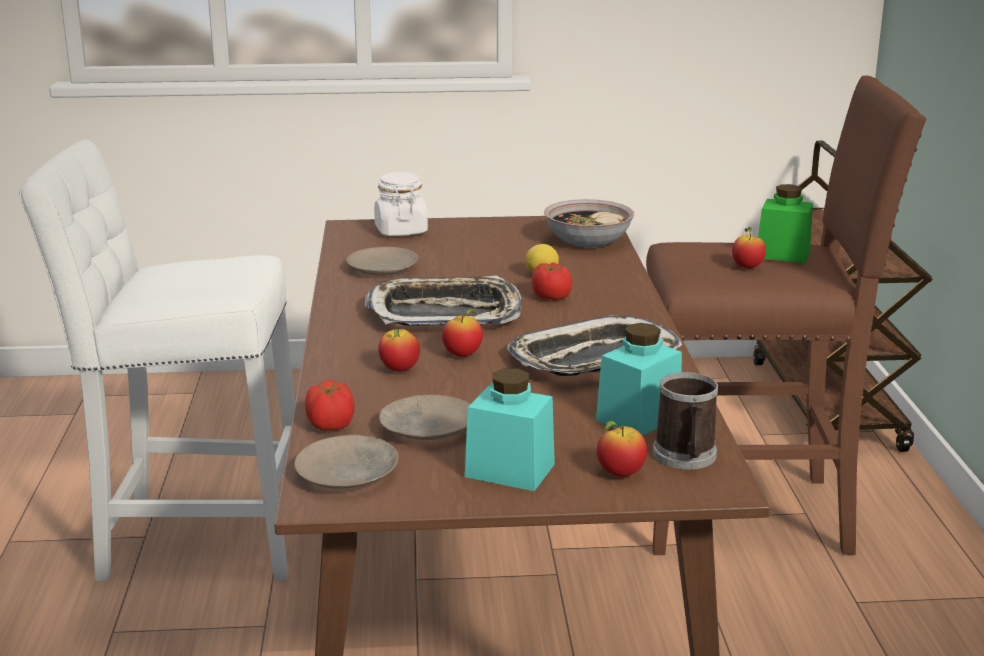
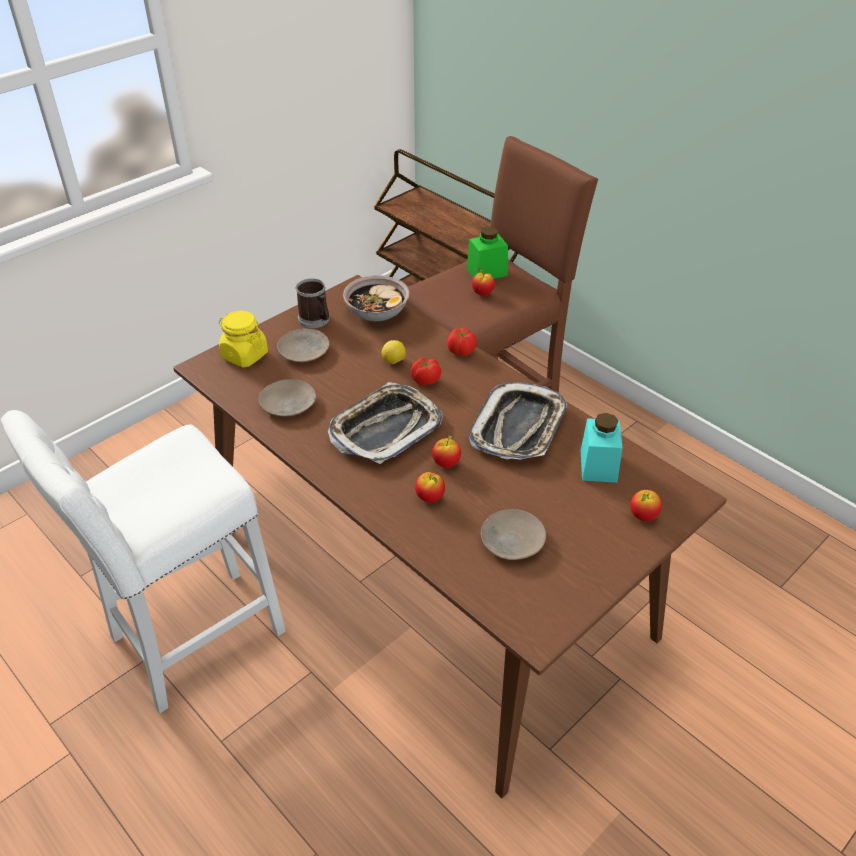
camera: 40 degrees left, 20 degrees up
beige plate [294,435,398,489] -> beige plate moved to [277,328,329,362]
tomato [305,380,355,431] -> tomato moved to [447,328,477,356]
white jar [374,172,428,236] -> yellow jar [219,311,268,367]
turquoise jar [465,368,555,491] -> none
mug [653,372,718,469] -> mug moved to [296,278,330,328]

